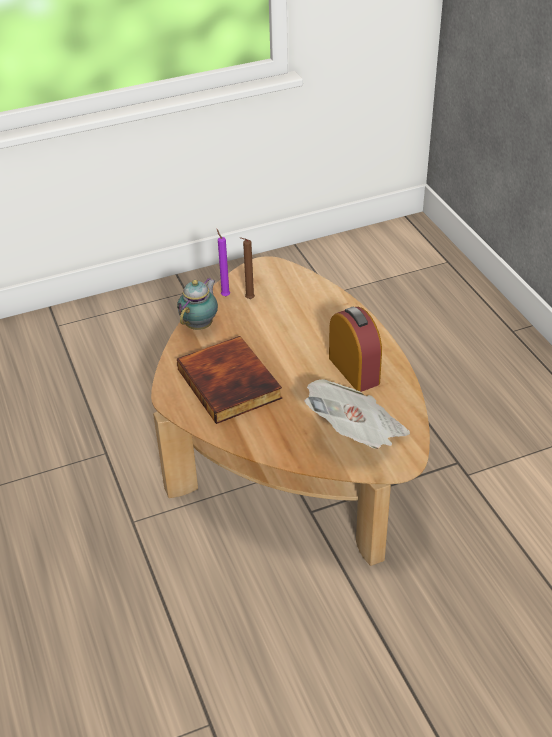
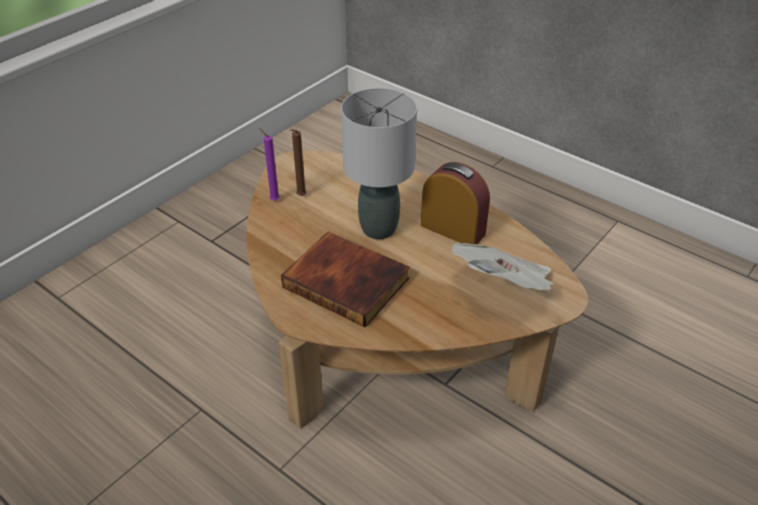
camera: 30 degrees left, 0 degrees up
teapot [177,278,218,330] -> none
none -> grey table lamp [341,88,417,239]

